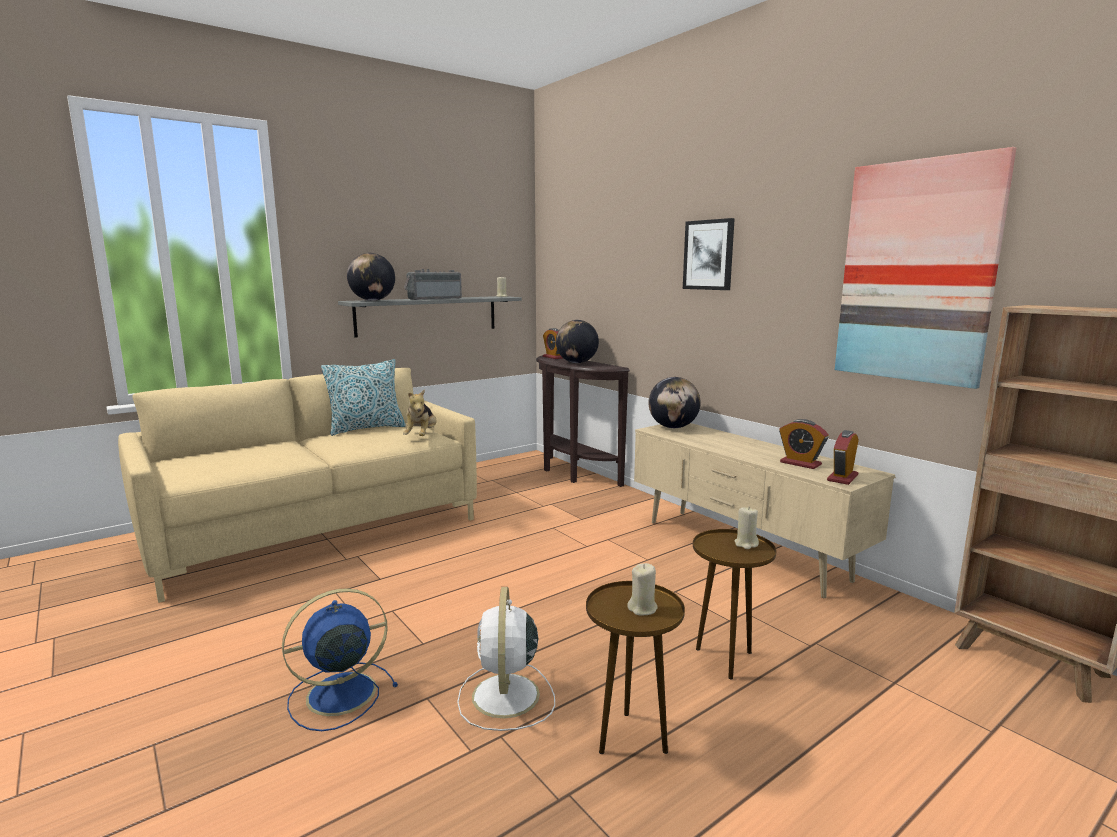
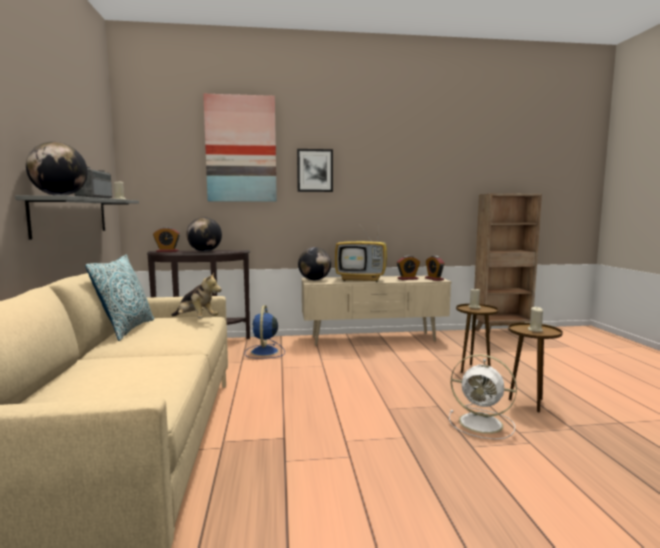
camera: 60 degrees left, 5 degrees down
blue fan [282,588,398,731] -> blue fan moved to [244,305,285,359]
picture [835,147,1016,389] -> picture moved to [203,94,277,202]
none -> television [335,222,387,282]

